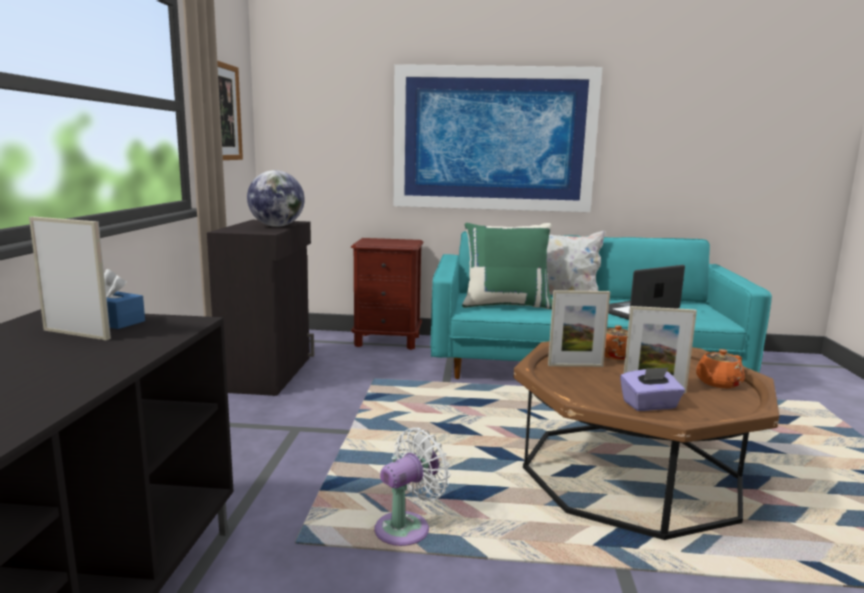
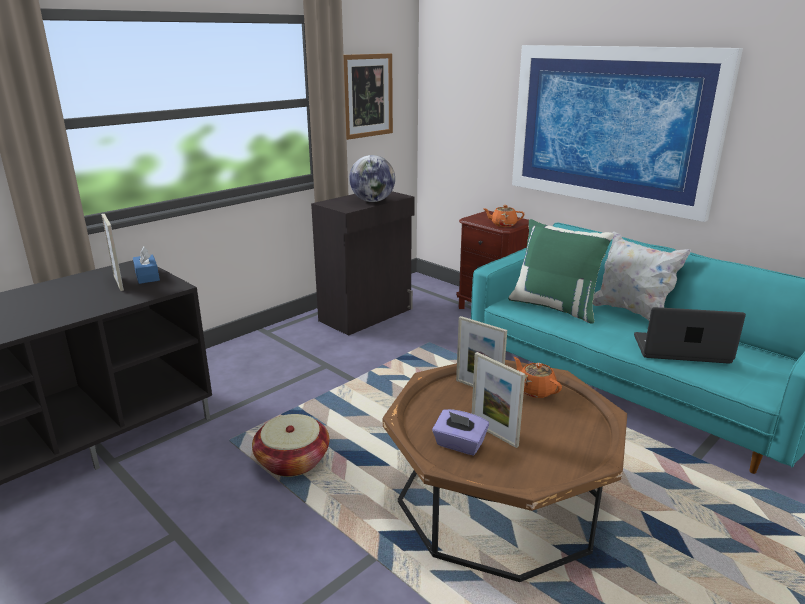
camera: 40 degrees right, 10 degrees up
white fan [374,428,450,546] -> basket [252,414,329,477]
orange teapot [696,349,745,388] -> orange teapot moved to [484,205,525,227]

